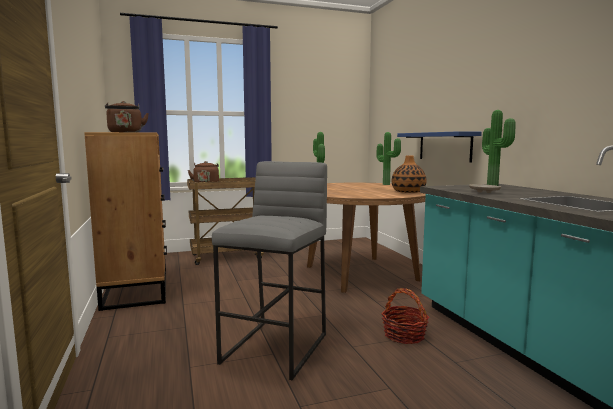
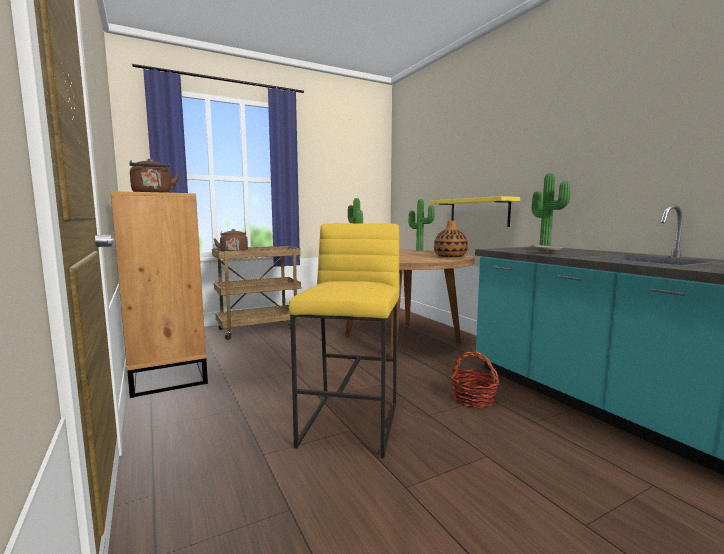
camera: 10 degrees left, 0 degrees up
grey stool [212,161,327,380] -> yellow stool [289,223,399,458]
blue shelf [397,131,482,163] -> yellow shelf [430,196,520,227]

